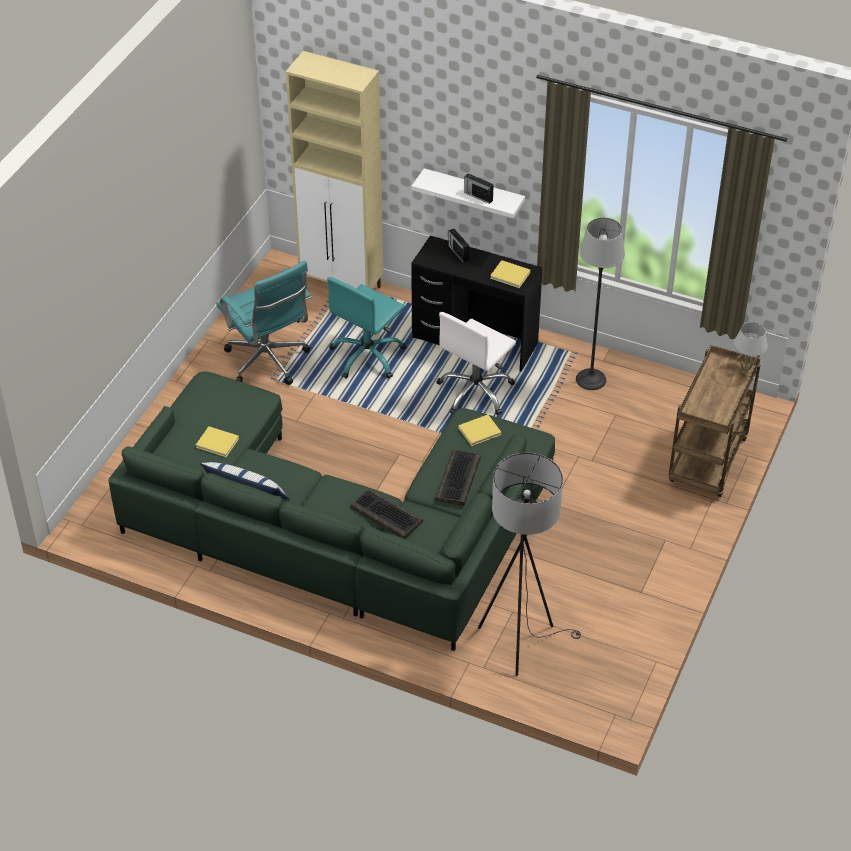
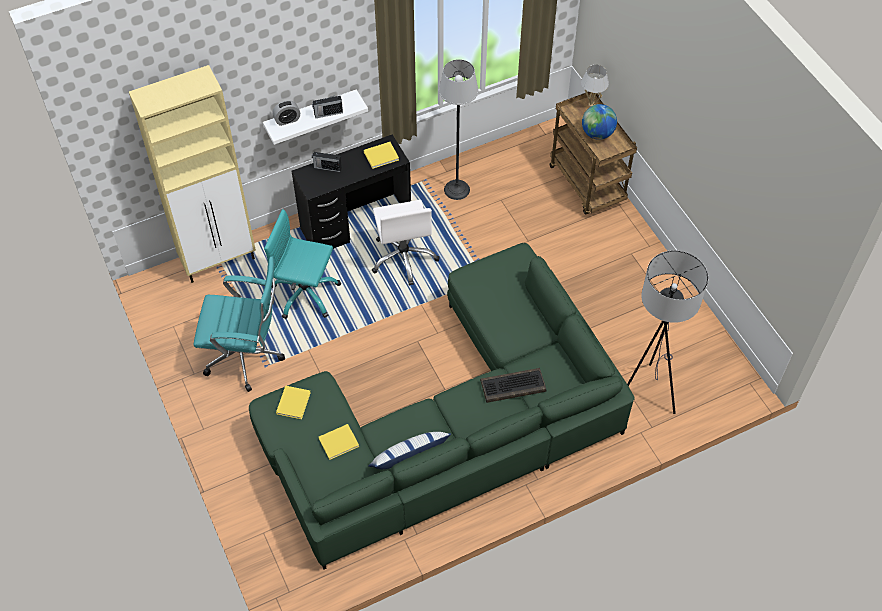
camera: 50 degrees left, 10 degrees up
turquoise office chair [327,277,406,379] -> turquoise office chair turned 120 degrees clockwise [264,209,341,319]
keyboard [435,450,481,506] -> none
yellow book [458,415,501,446] -> yellow book moved to [276,385,311,419]
none -> alarm clock [272,100,300,126]
none -> globe [582,104,617,140]

